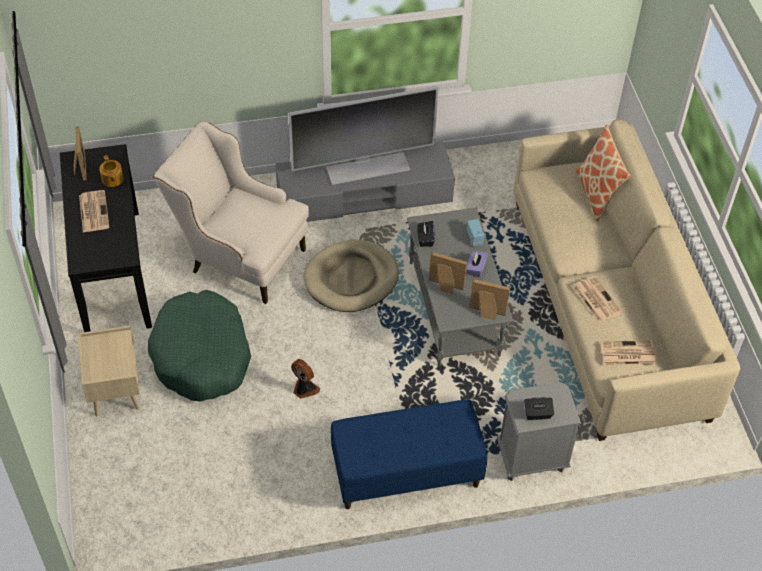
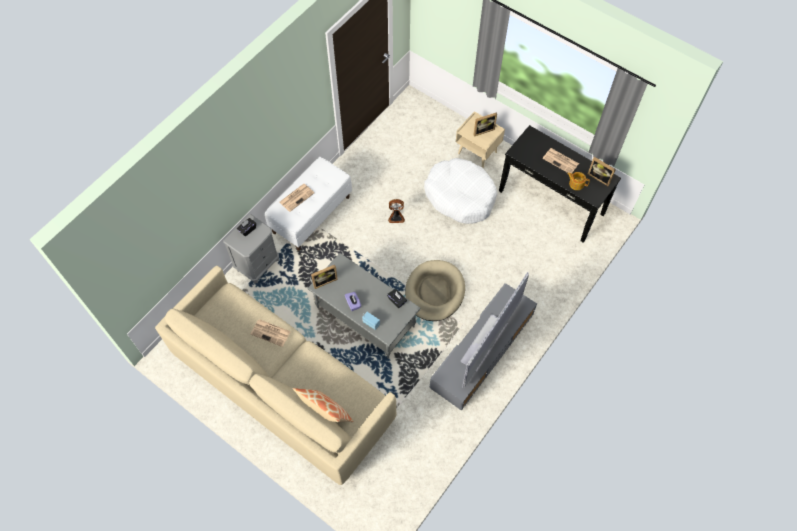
camera: 140 degrees right, 10 degrees up
green dog bed [148,290,251,402] -> white dog bed [424,158,498,224]
beige armchair [153,121,309,304] -> none
blue bench [331,399,487,509] -> white bench [265,157,352,251]
picture frame [429,252,467,294] -> picture frame moved to [474,113,497,137]
newspaper [600,340,656,365] -> newspaper moved to [280,184,314,212]

